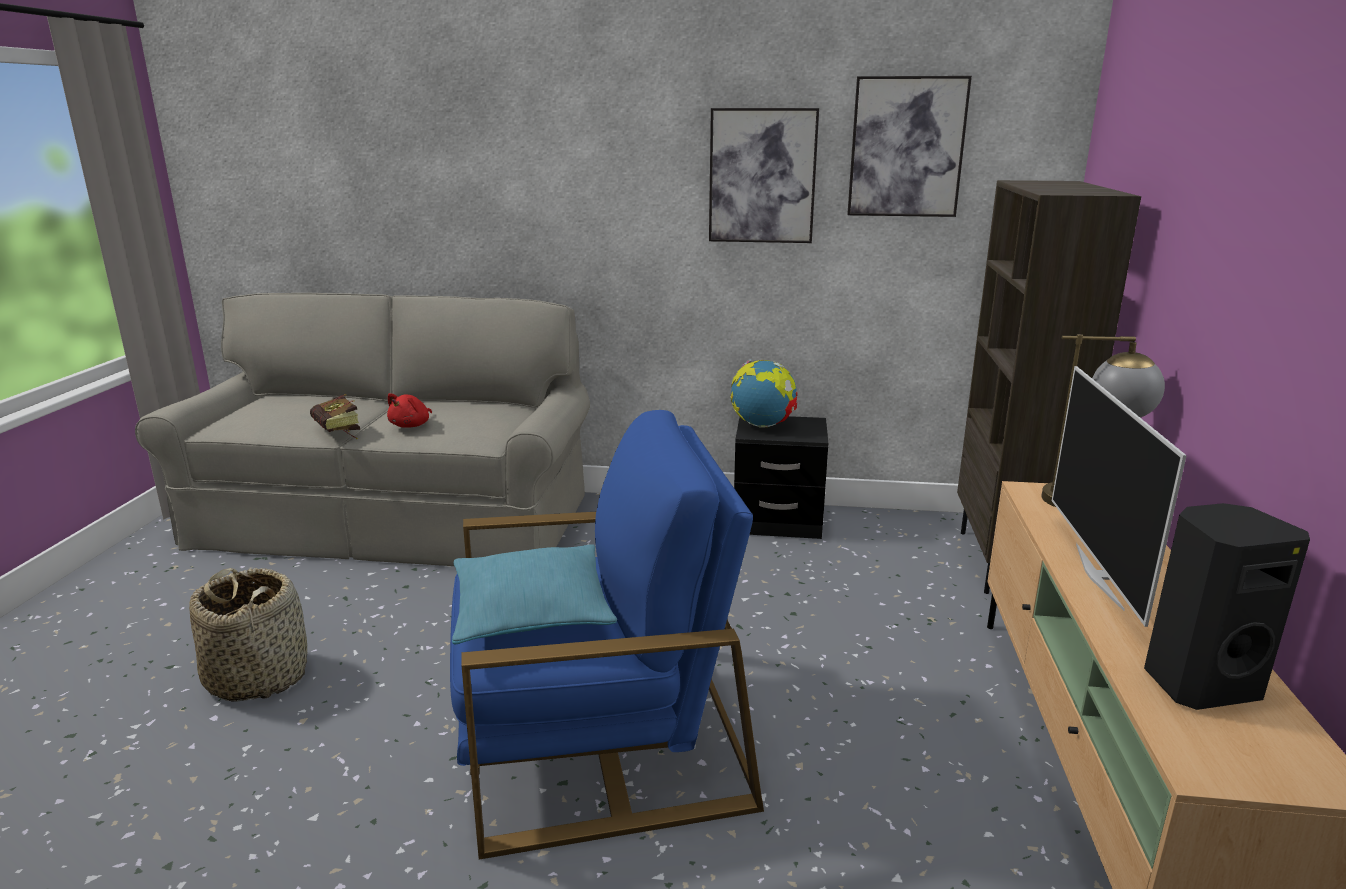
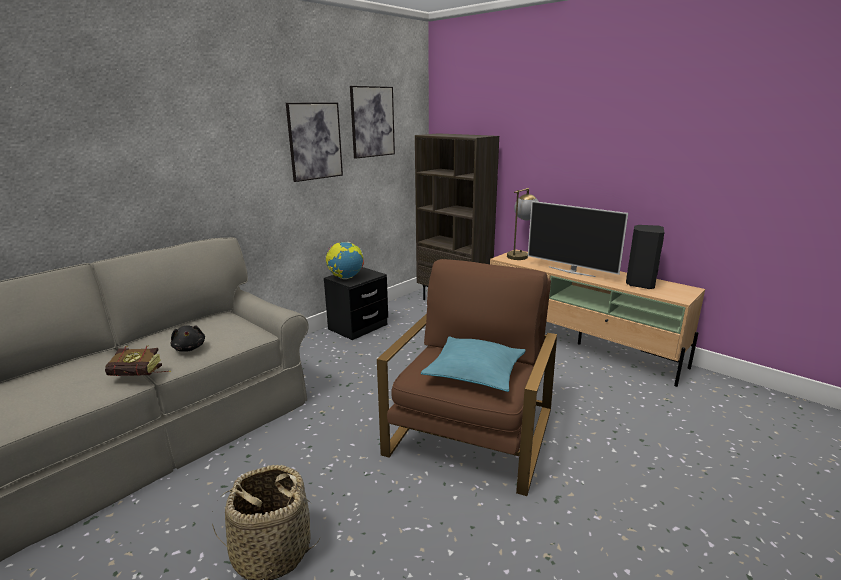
camera: 55 degrees left, 0 degrees up
red plush toy [387,393,432,428] -> black plush toy [171,325,205,352]
blue armchair [450,410,764,859] -> brown armchair [377,259,557,496]

